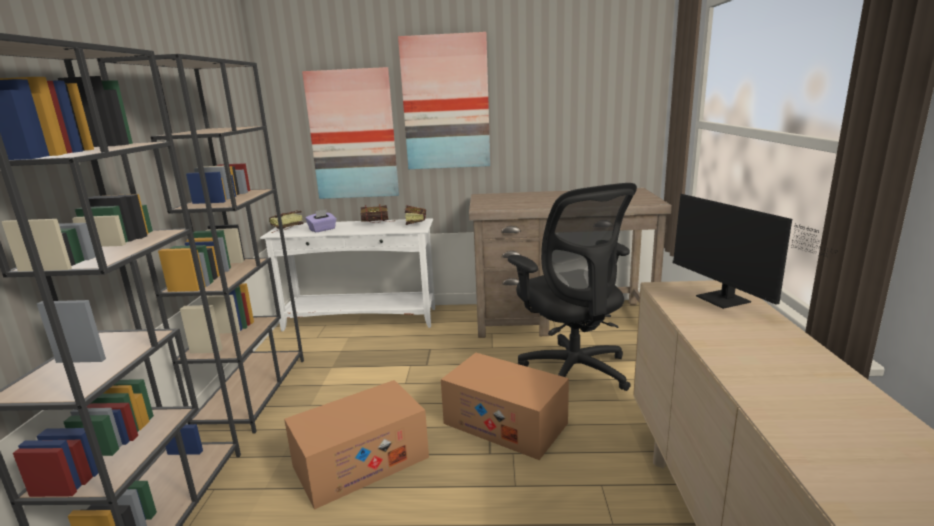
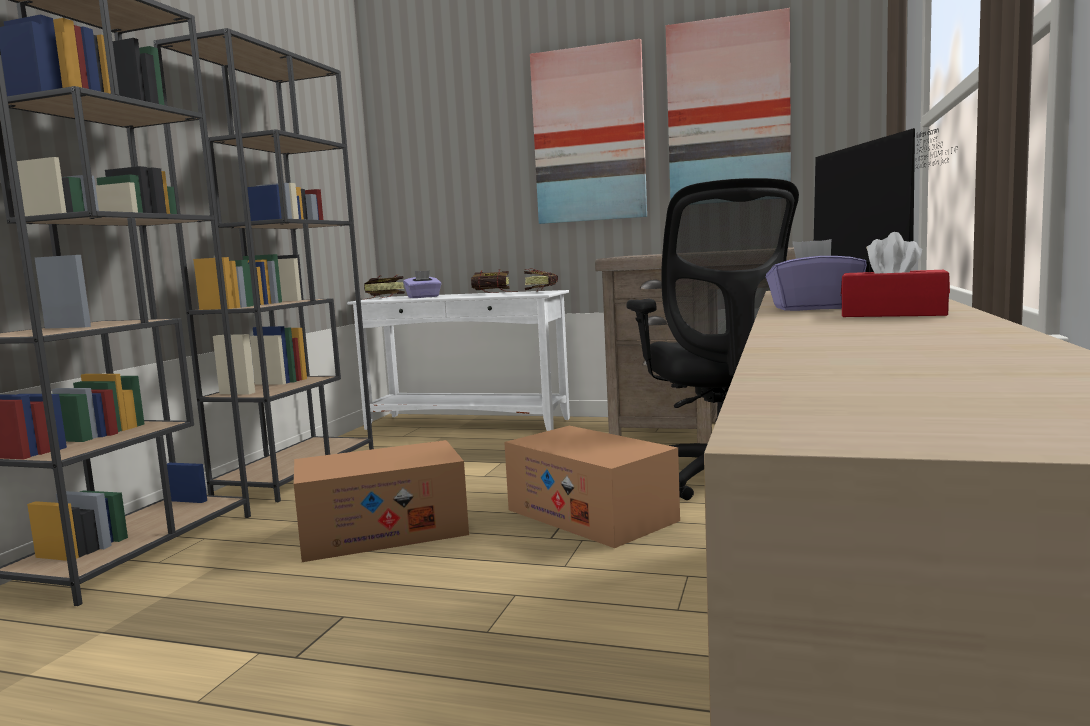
camera: 15 degrees right, 10 degrees down
picture [302,67,399,199] -> picture moved to [666,8,791,201]
none -> purple tissue box [766,239,867,311]
none -> red tissue box [841,232,950,317]

